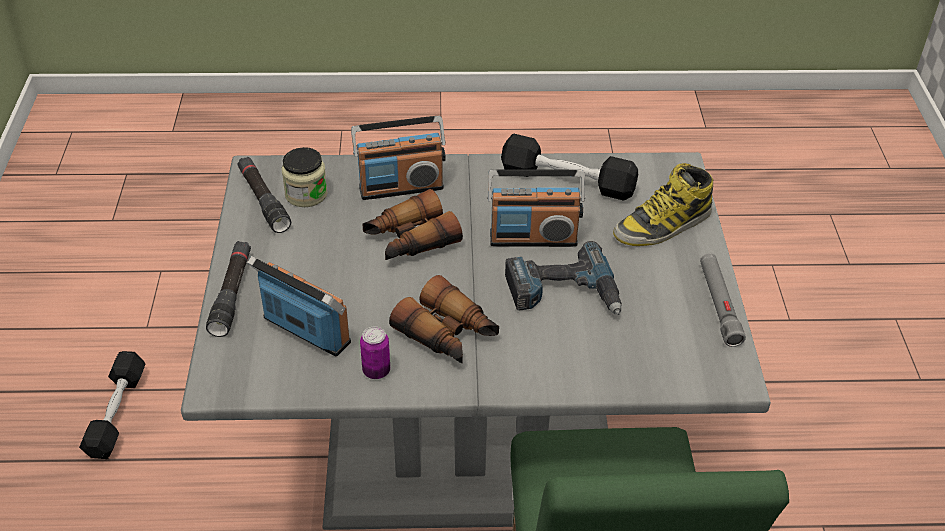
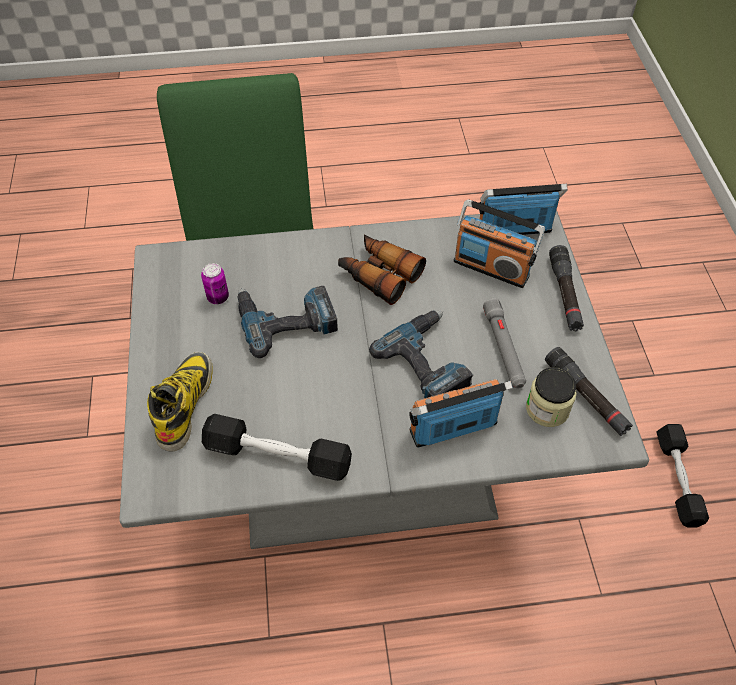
camera: 175 degrees right, 10 degrees up
can [360,327,390,379] -> can moved to [201,263,229,304]
binoculars [362,189,463,260] -> power drill [369,310,474,398]
radio [487,169,585,247] -> radio moved to [479,184,568,235]
boot [613,163,714,246] -> boot turned 45 degrees counterclockwise [147,352,213,451]
grey flashlight [700,253,746,347] -> grey flashlight moved to [483,299,526,389]

